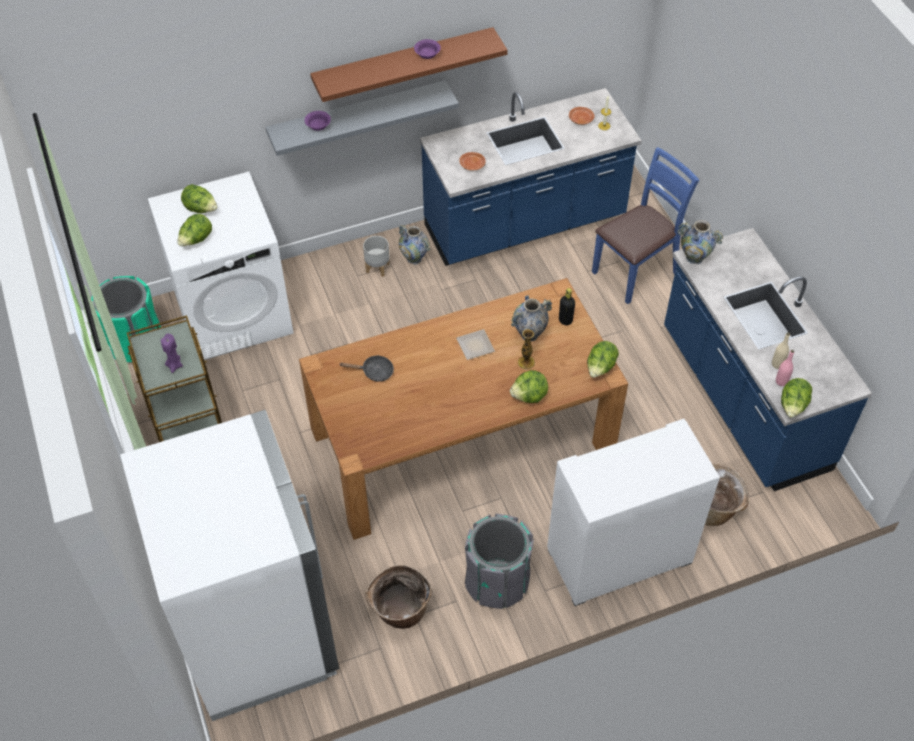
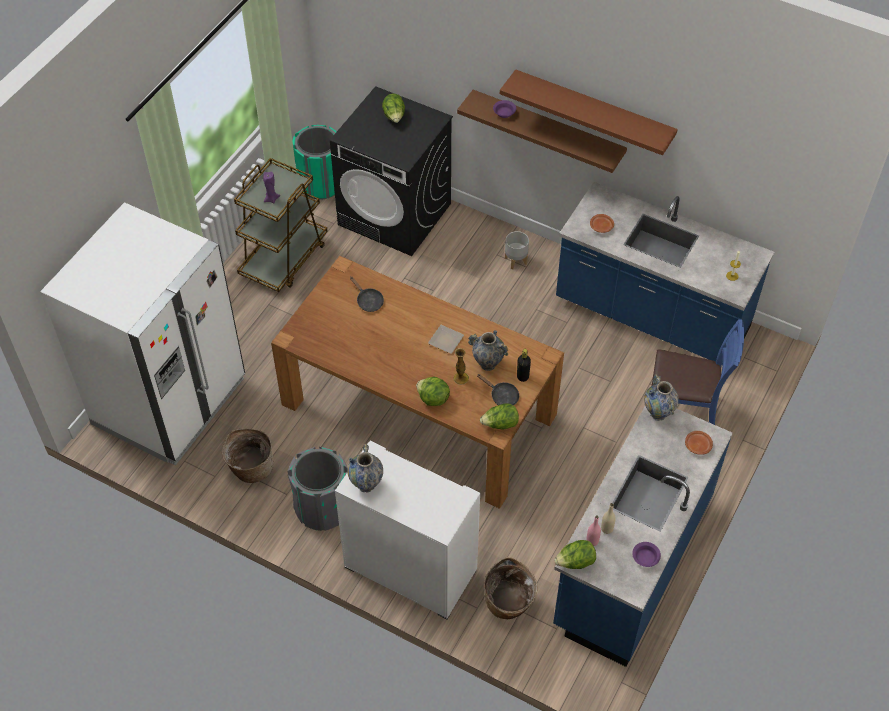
camera: 50 degrees right, 0 degrees up
white washing machine [148,172,294,360] -> black washing machine [330,86,453,256]
lettuce [177,214,212,246] -> none
grey shelf [266,80,459,156] -> brown shelf [457,90,627,173]
vase [399,225,430,265] -> vase moved to [347,443,383,492]
purple bowl [414,39,441,59] -> purple bowl moved to [632,542,661,567]
brown plate [569,107,594,125] -> brown plate moved to [685,431,713,455]
none -> black frying pan [477,374,519,405]

